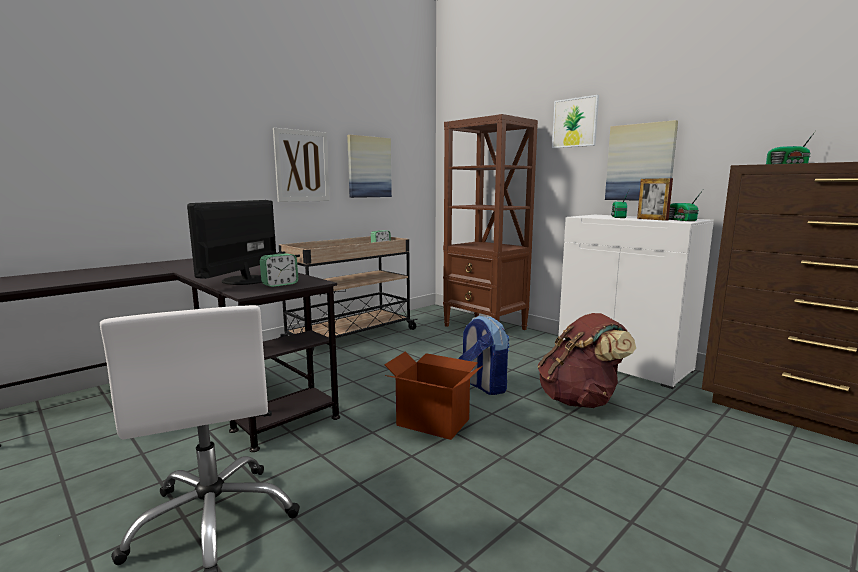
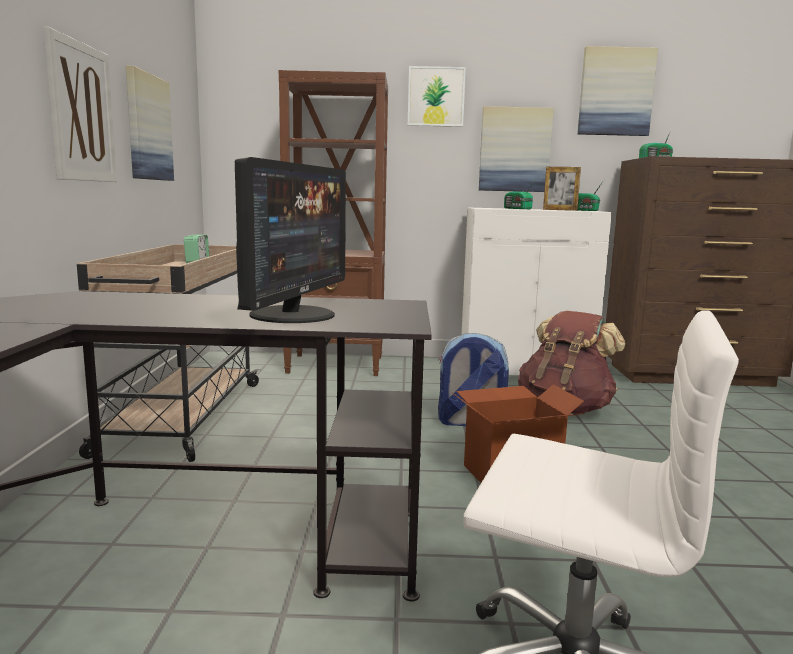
camera: 45 degrees left, 0 degrees up
monitor [187,200,276,285] -> monitor turned 135 degrees counterclockwise [235,157,346,323]
alarm clock [260,253,298,287] -> none
none -> picture [578,46,658,136]

